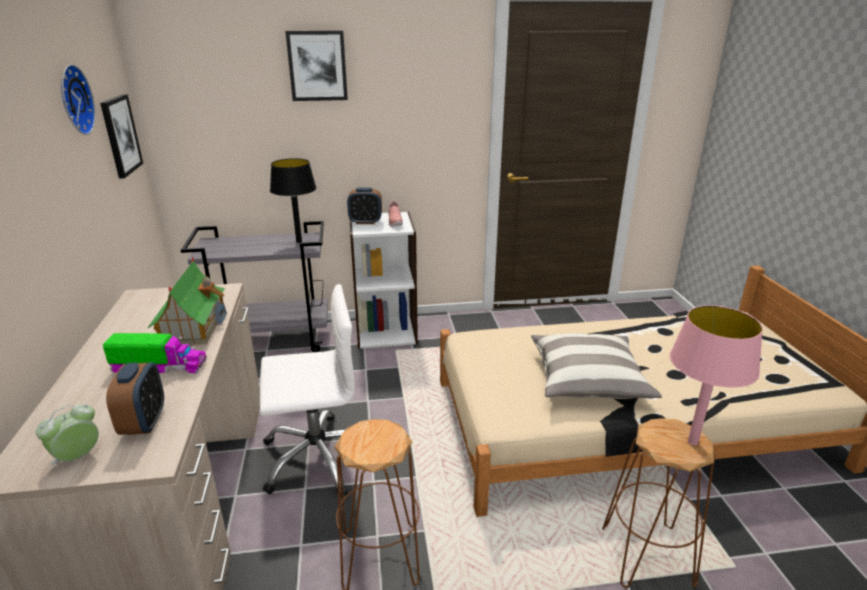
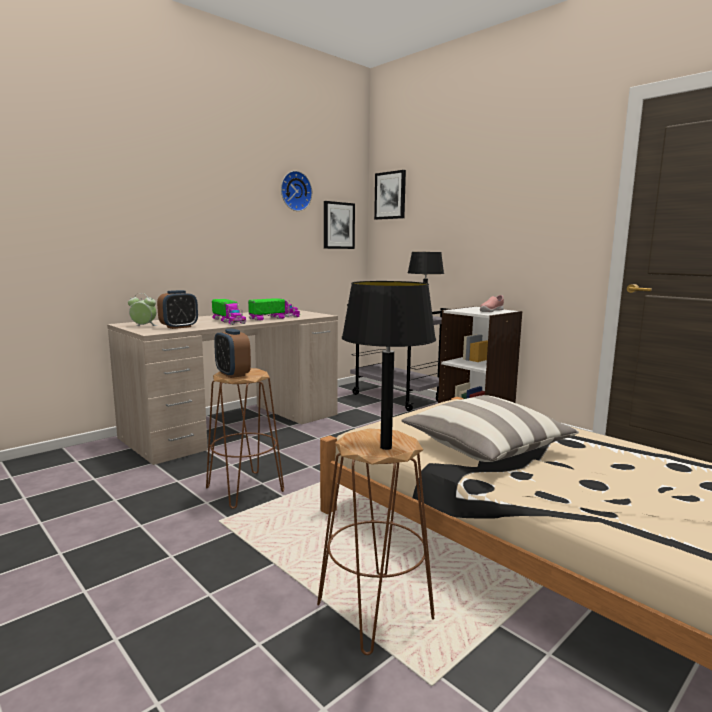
camera: 55 degrees right, 15 degrees down
toy house [147,256,227,345] -> toy truck [248,298,300,321]
white office chair [260,284,355,497] -> none
picture [285,31,348,101] -> picture moved to [374,170,406,220]
alarm clock [347,187,382,224] -> alarm clock moved to [214,328,251,378]
pink table lamp [670,305,763,446] -> black table lamp [342,281,436,450]

